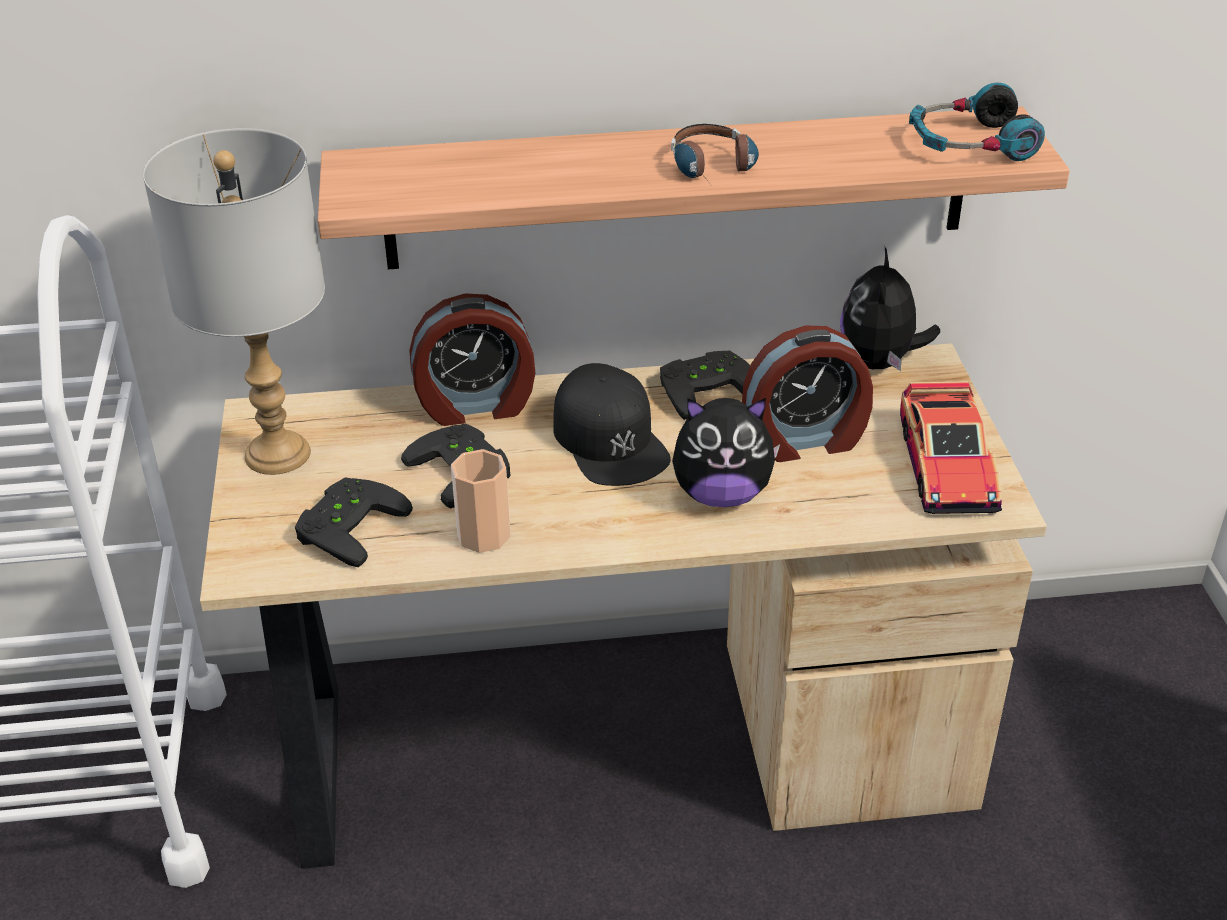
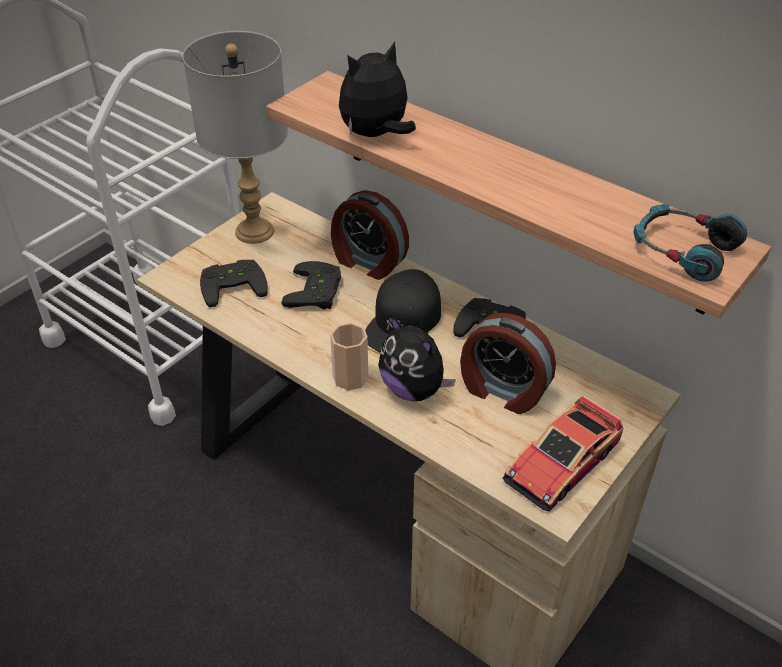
camera: 45 degrees right, 5 degrees up
cup [451,449,511,553] -> cup moved to [330,323,369,390]
headphones [671,124,759,184] -> none
plush toy [840,247,940,371] -> plush toy moved to [339,41,416,137]

